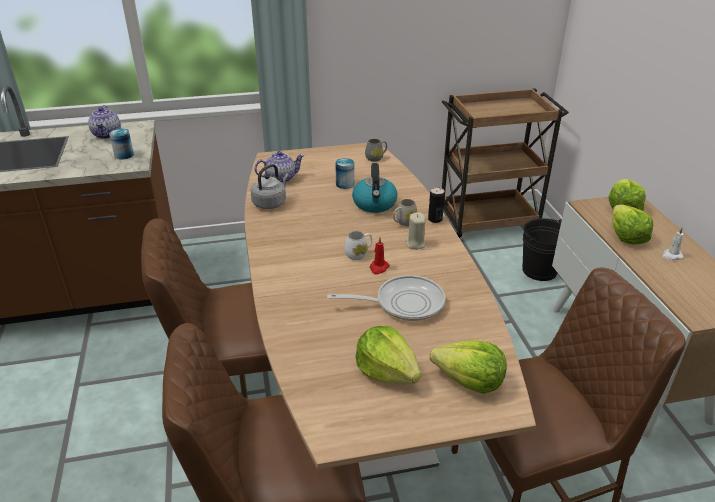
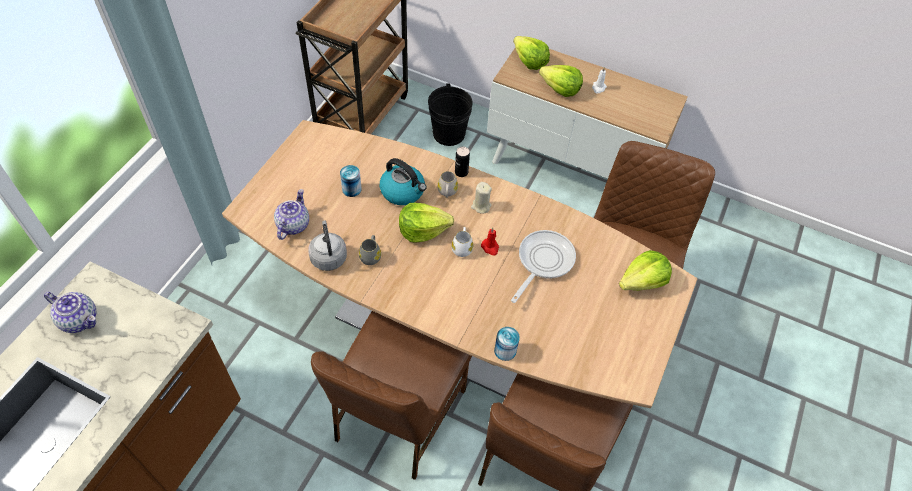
camera: 55 degrees left, 20 degrees up
can [109,128,134,160] -> can moved to [494,327,520,361]
lettuce [356,326,421,383] -> lettuce moved to [399,203,454,243]
grey mug [365,139,387,162] -> grey mug moved to [359,235,381,265]

